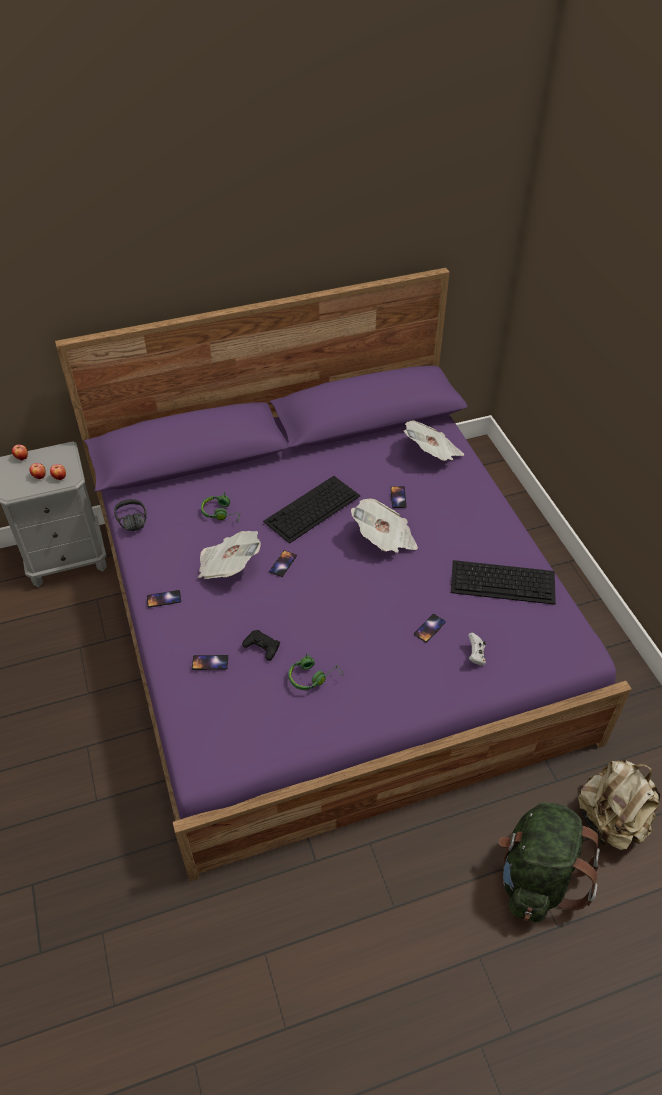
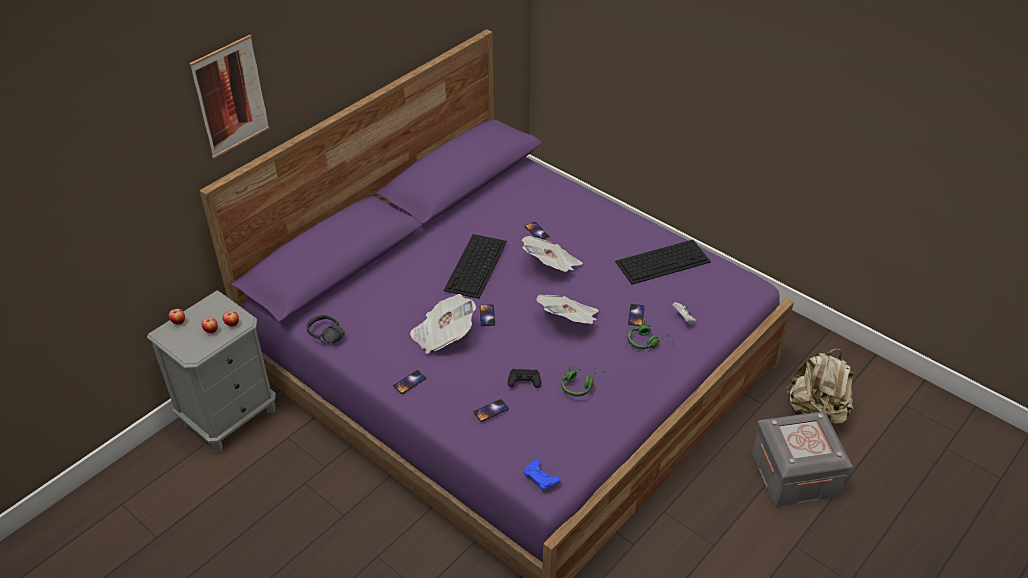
camera: 30 degrees left, 5 degrees down
green headphones [201,492,240,522] -> green headphones moved to [628,320,674,350]
newspaper [404,420,464,461] -> newspaper moved to [537,295,598,324]
green backpack [499,802,600,922] -> grey storage box [752,411,853,506]
none -> picture [190,35,269,159]
none -> blue game controller [524,460,560,491]

